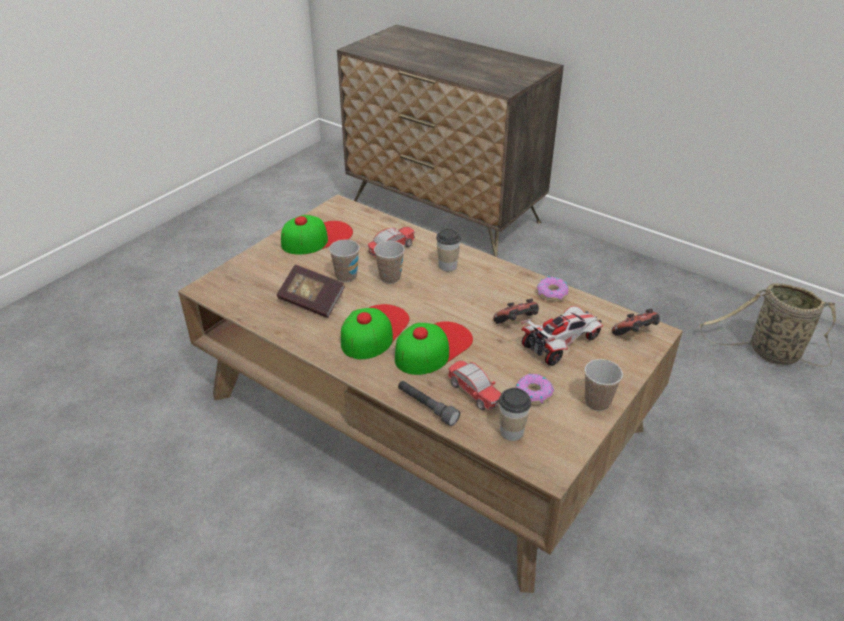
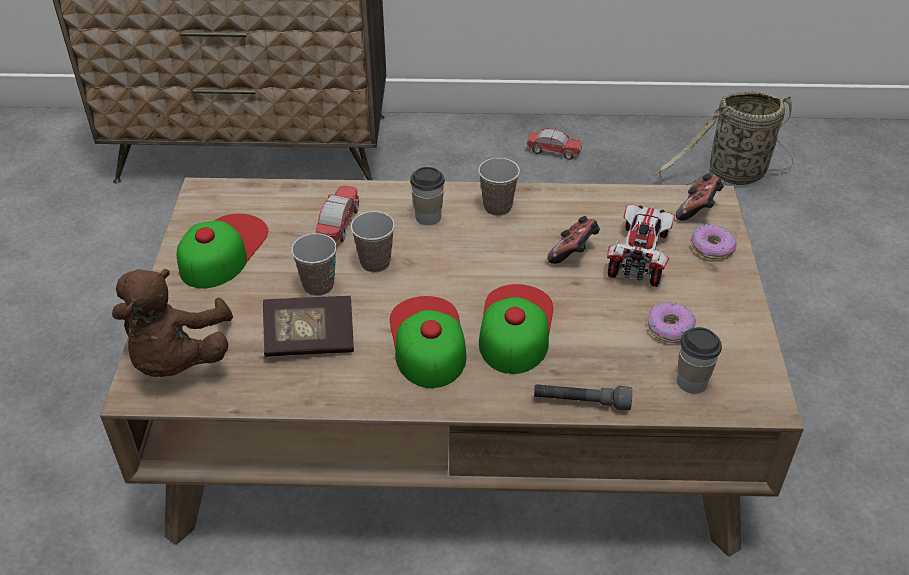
camera: 35 degrees left, 5 degrees up
toy car [448,361,501,410] -> toy car moved to [527,128,582,160]
donut [537,276,569,301] -> donut moved to [691,224,736,259]
cup [585,359,623,411] -> cup moved to [478,158,520,216]
none -> brown plush toy [112,269,233,377]

